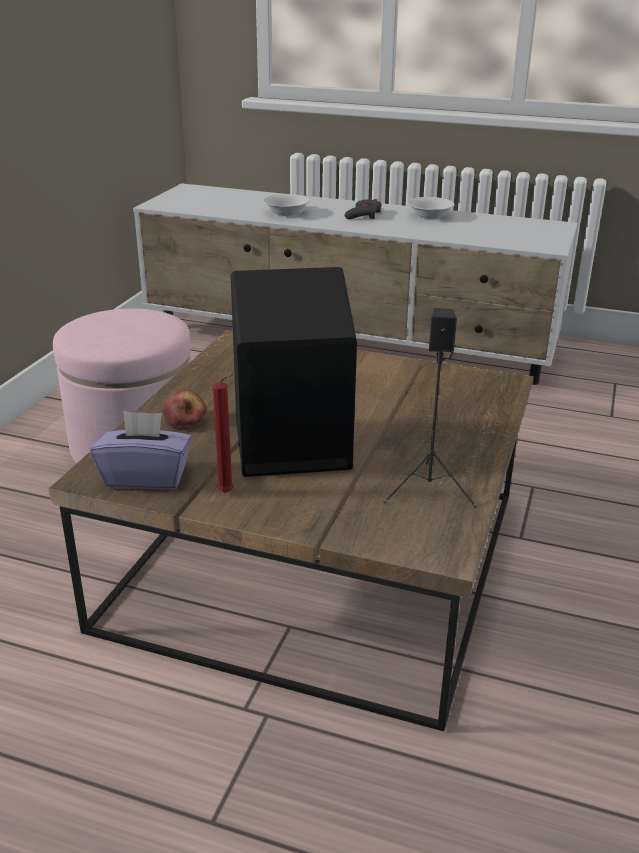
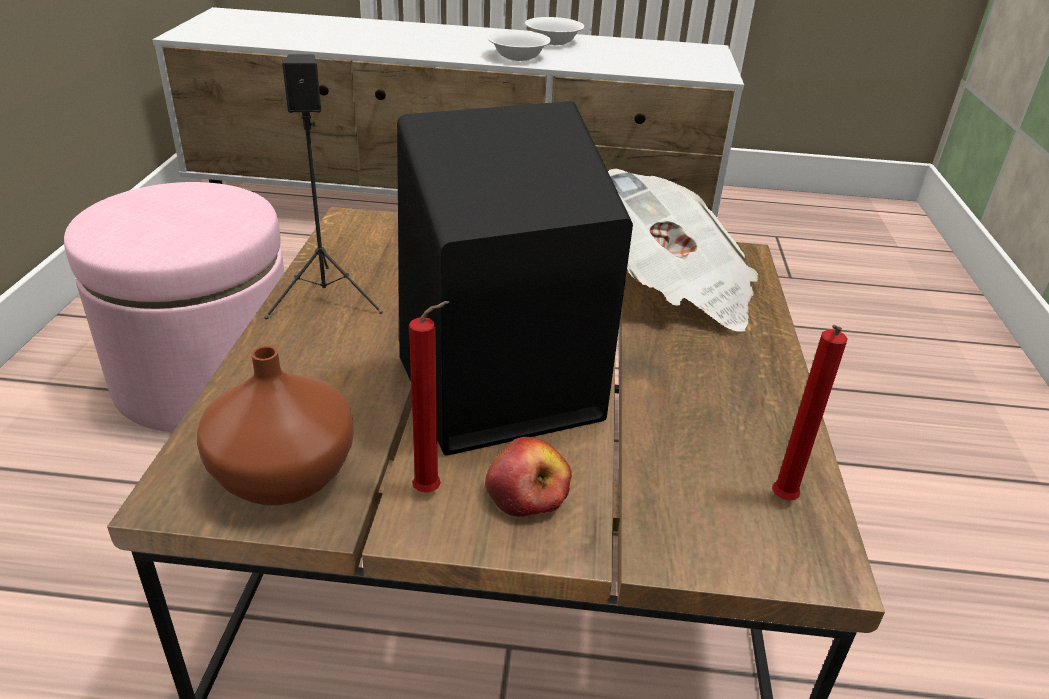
camera: 15 degrees left, 5 degrees up
purple tissue box [90,411,192,490] -> brown vase [197,346,354,505]
apple [163,390,207,427] -> apple moved to [485,437,572,517]
white bowl [263,194,310,216] -> white bowl moved to [488,30,551,61]
grey game controller [345,199,382,219] -> none
black speaker [383,308,477,508] -> black speaker moved to [264,54,383,319]
none -> newspaper [608,168,758,332]
none -> red candle [772,325,848,500]

